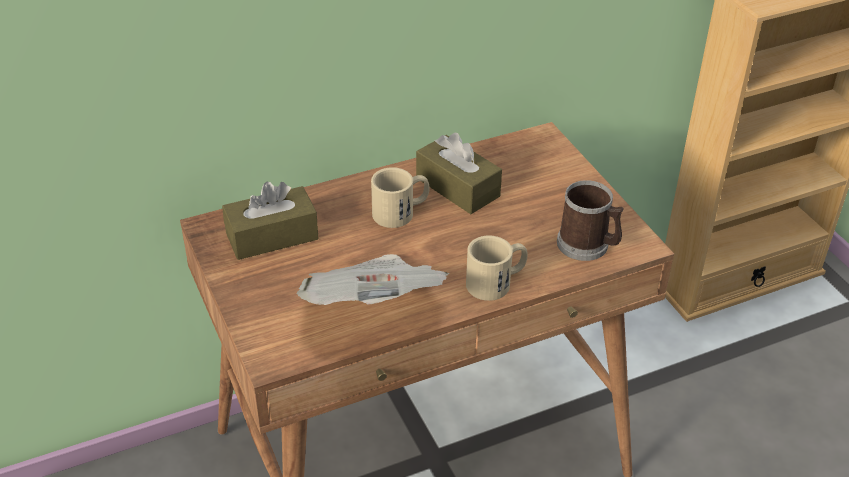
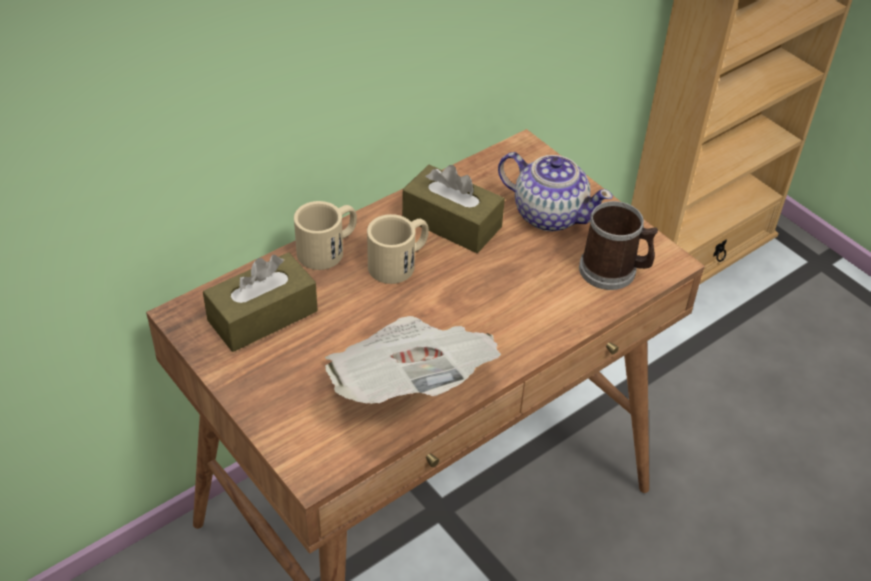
camera: 15 degrees left, 5 degrees up
beige mug [466,235,528,301] -> beige mug moved to [294,201,357,270]
none -> teapot [498,152,613,232]

